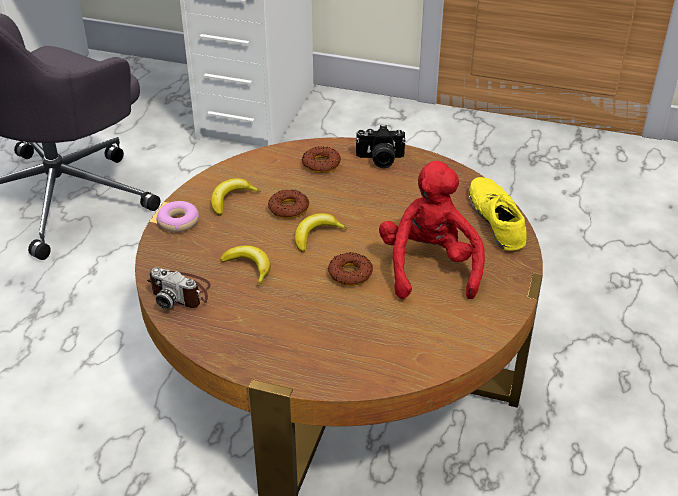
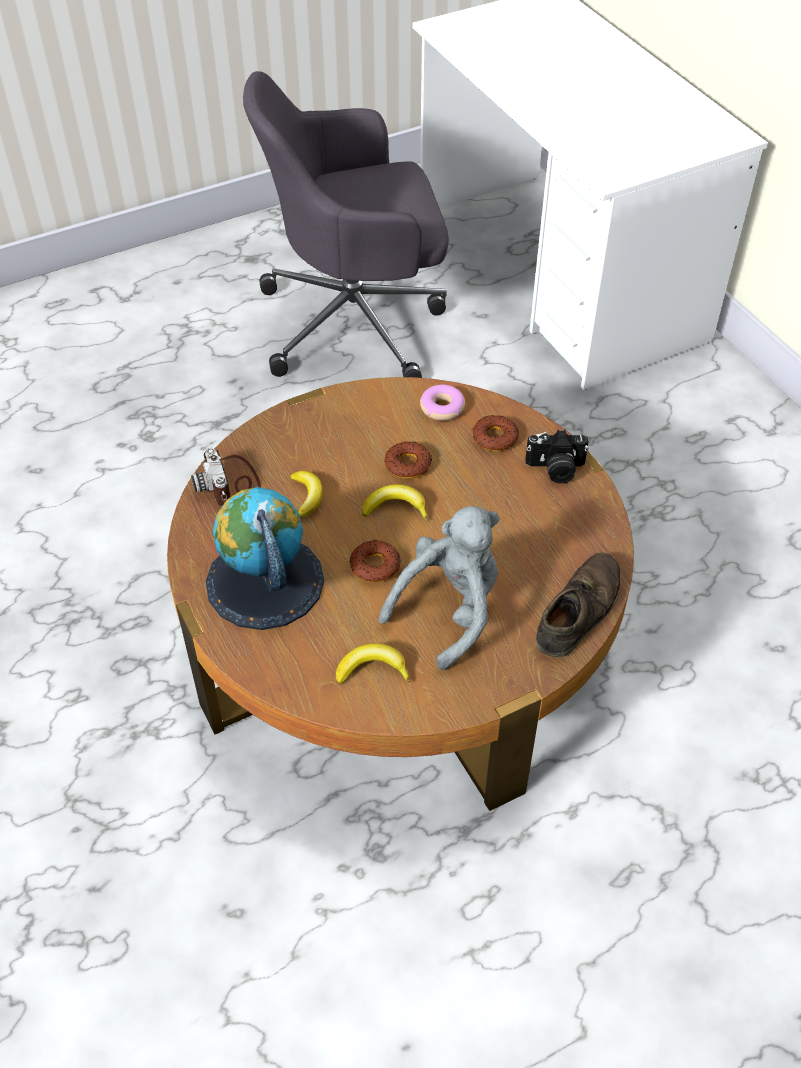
camera: 45 degrees right, 10 degrees up
donut [156,201,199,232] -> donut moved to [420,385,465,421]
banana [211,178,261,216] -> banana moved to [336,643,411,684]
camera [356,125,406,168] -> camera turned 45 degrees counterclockwise [525,430,589,484]
red plush toy [379,161,485,299] -> grey plush toy [379,506,500,670]
yellow shoe [469,177,527,251] -> brown shoe [536,553,621,657]
none -> globe [206,487,324,630]

